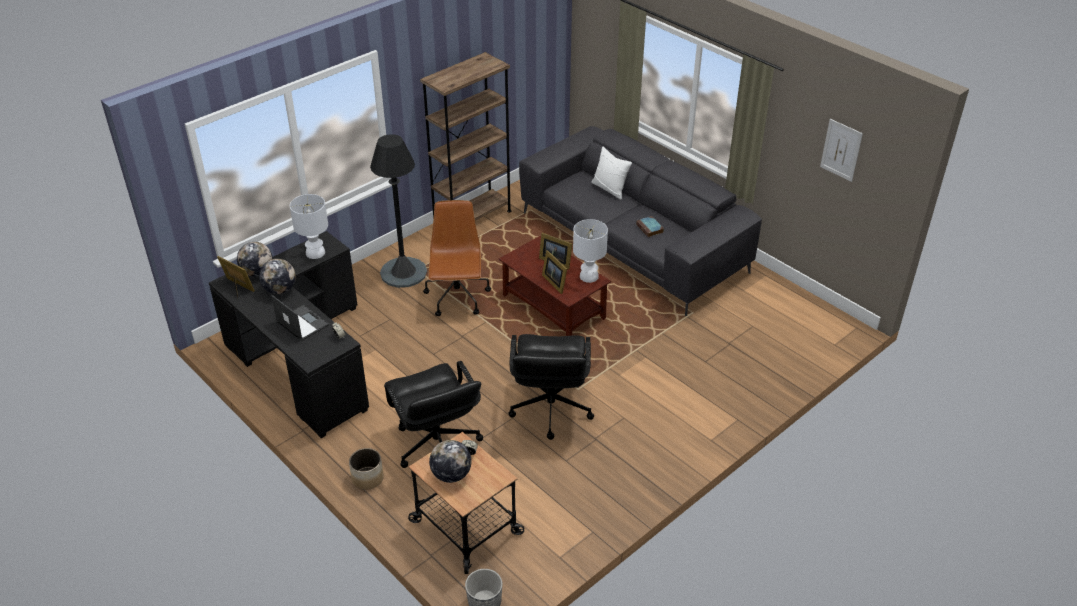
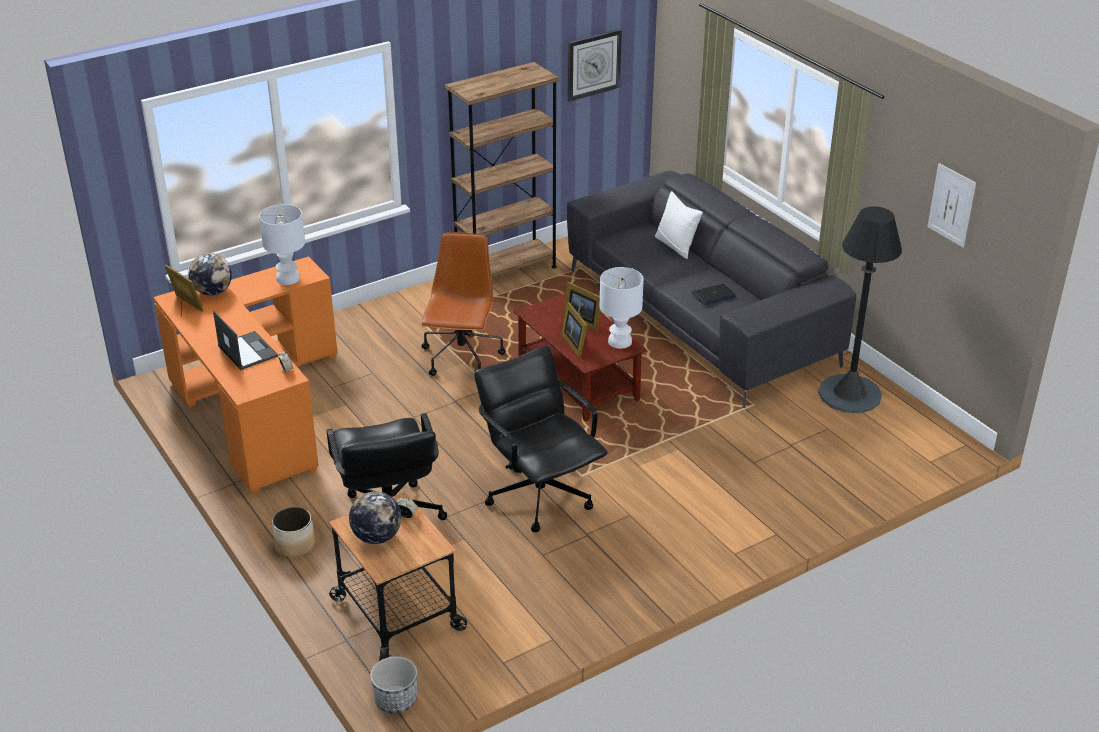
camera: 10 degrees right, 5 degrees down
black desk [209,231,369,438] -> orange desk [153,256,338,495]
globe [259,259,296,294] -> none
black floor lamp [370,134,427,288] -> black floor lamp moved to [818,206,902,413]
black office chair [508,334,594,440] -> black office chair turned 135 degrees clockwise [474,345,608,532]
book [636,216,664,237] -> laptop [692,284,736,305]
none -> wall clock [568,29,622,102]

